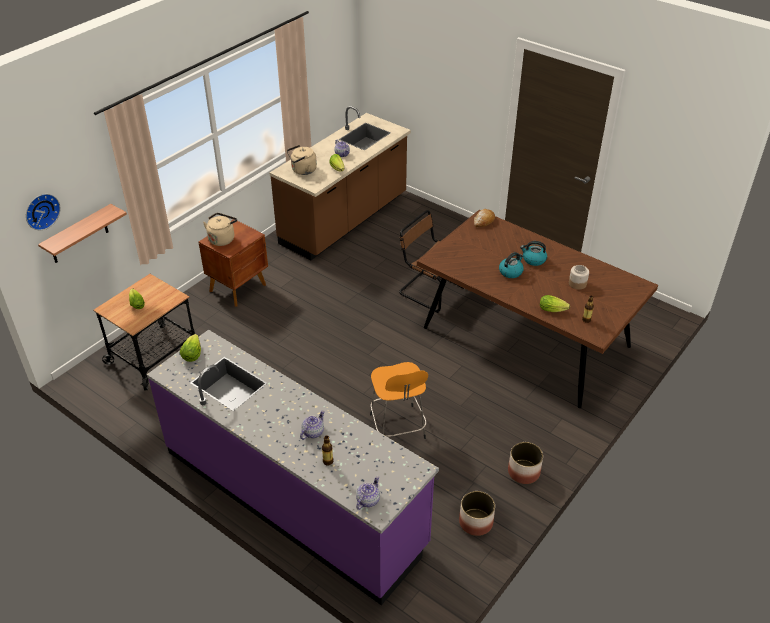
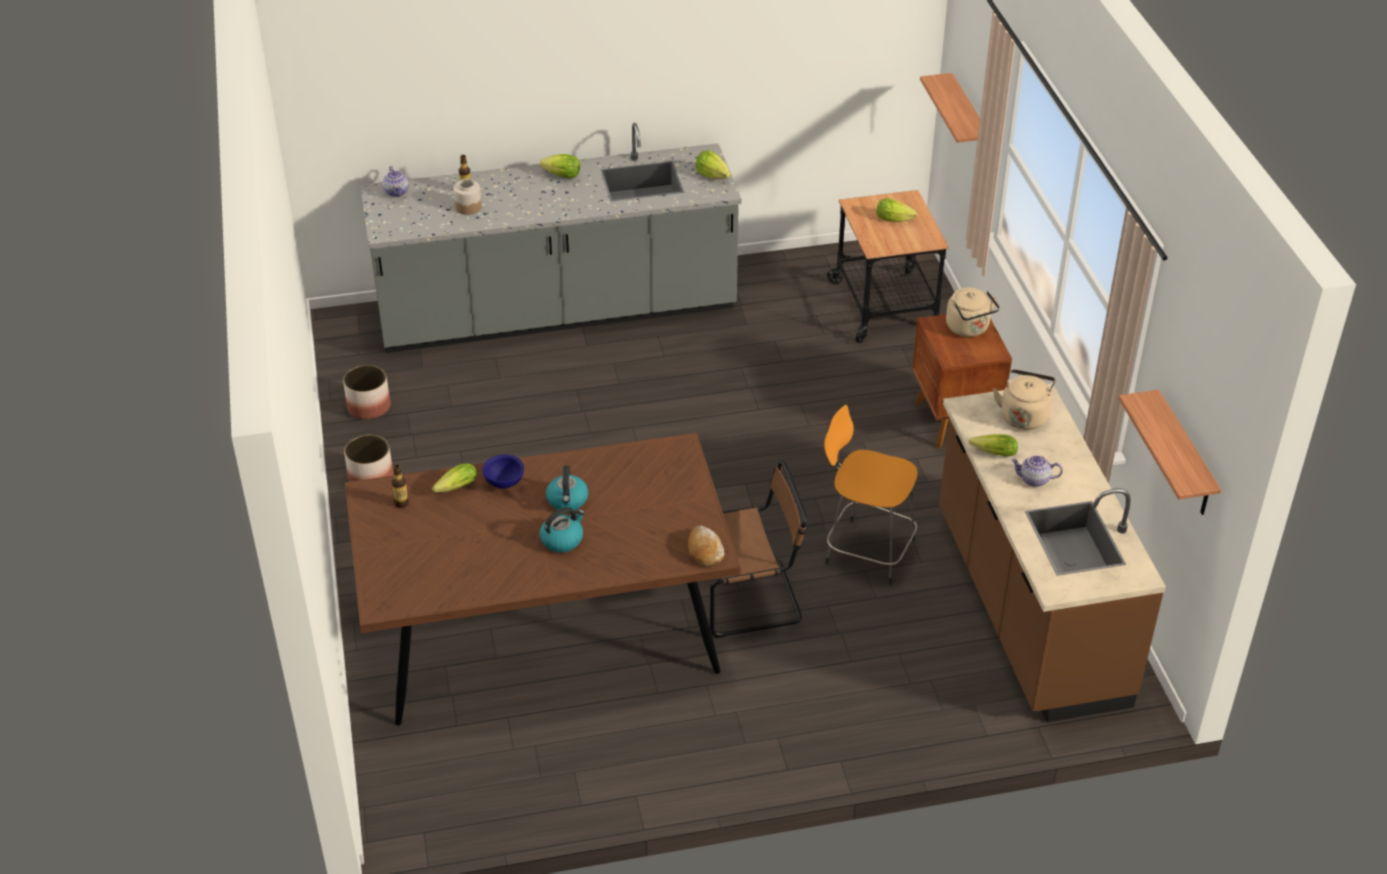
camera: 130 degrees right, 0 degrees up
wall clock [26,194,60,230] -> none
purple counter [147,330,439,605] -> grey counter [360,123,741,353]
teapot [300,410,325,439] -> none
orange stool [370,362,428,439] -> orange stool moved to [824,405,918,585]
jar [569,265,589,289] -> jar moved to [453,179,481,215]
none -> blue bowl [482,454,524,489]
none -> lettuce [540,154,580,179]
none -> shelf [1119,390,1221,515]

